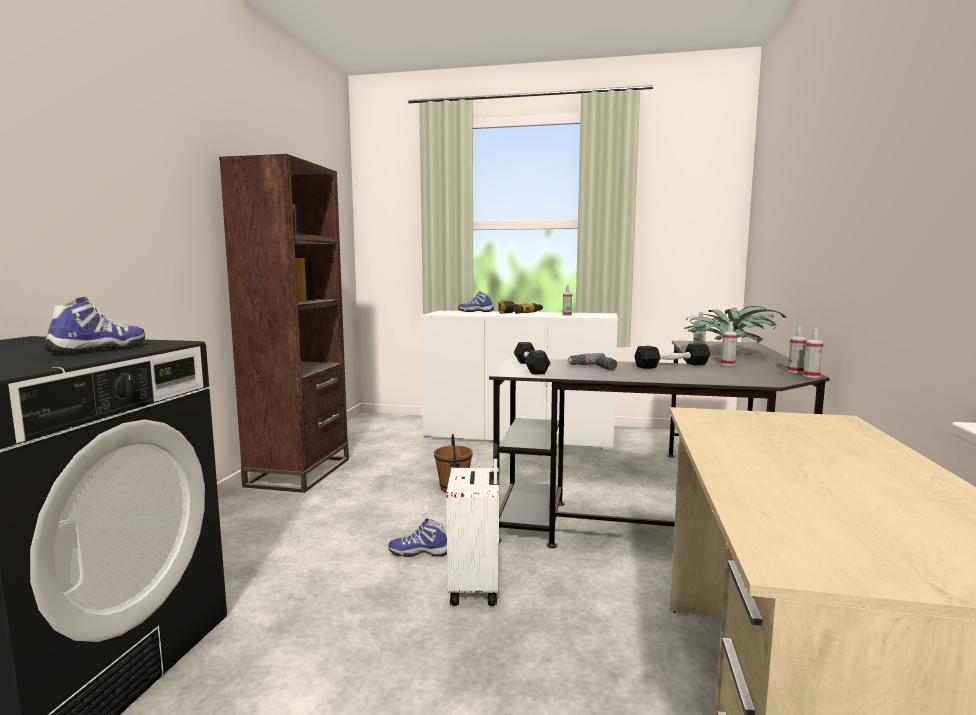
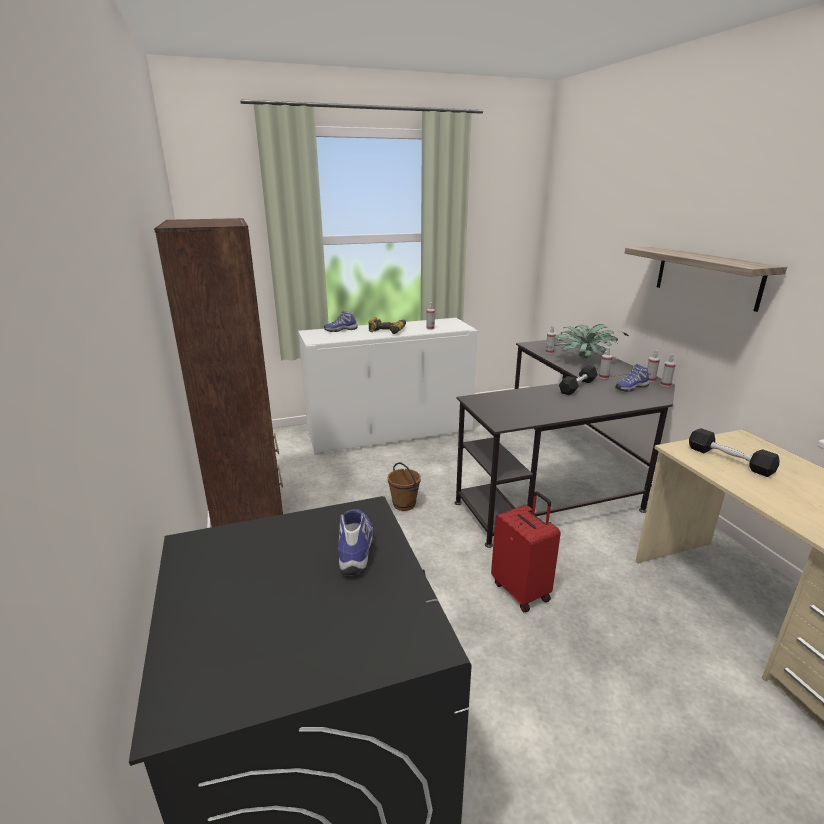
camera: 30 degrees left, 15 degrees up
shoe [389,518,447,557] -> shoe moved to [615,364,649,392]
white suitcase [446,443,499,606] -> red suitcase [491,491,561,612]
black dumbbell [514,342,550,375] -> black dumbbell moved to [689,428,780,477]
power drill [568,353,617,370] -> none
none -> shelf [625,246,787,312]

